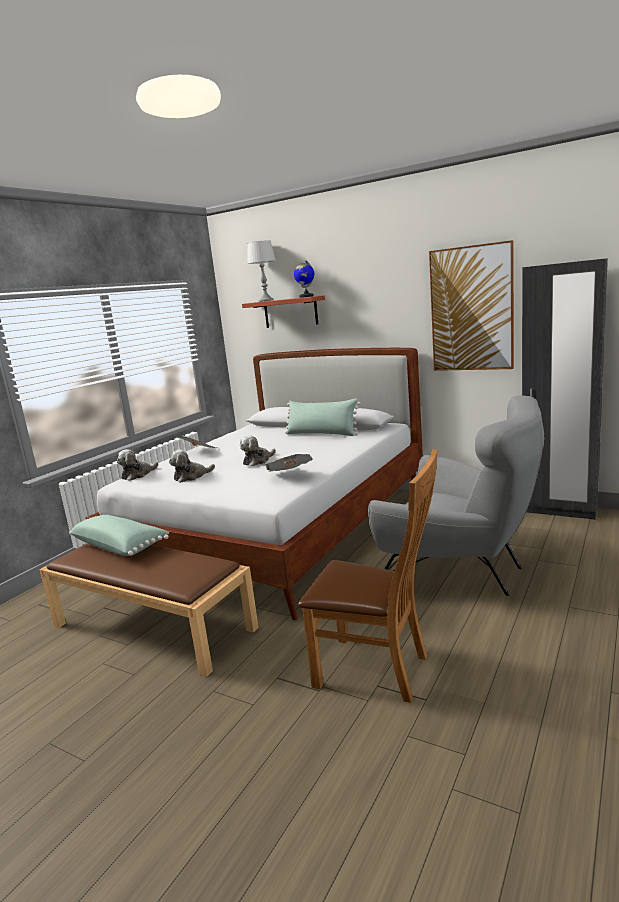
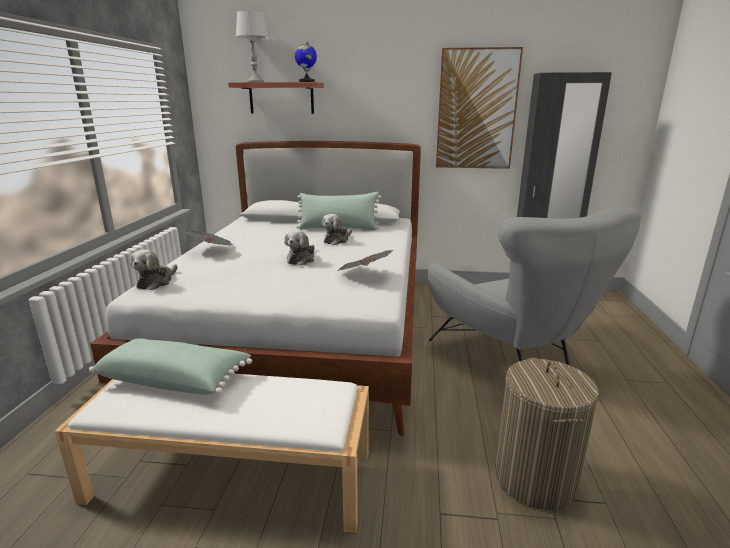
camera: 25 degrees left, 5 degrees up
brown bench [39,543,258,677] -> white bench [55,374,369,533]
plush toy [169,450,215,483] -> plush toy moved to [322,214,352,245]
brown chair [298,449,438,703] -> laundry basket [495,358,599,510]
grey armchair [368,396,544,596] -> grey armchair turned 60 degrees clockwise [428,205,641,365]

